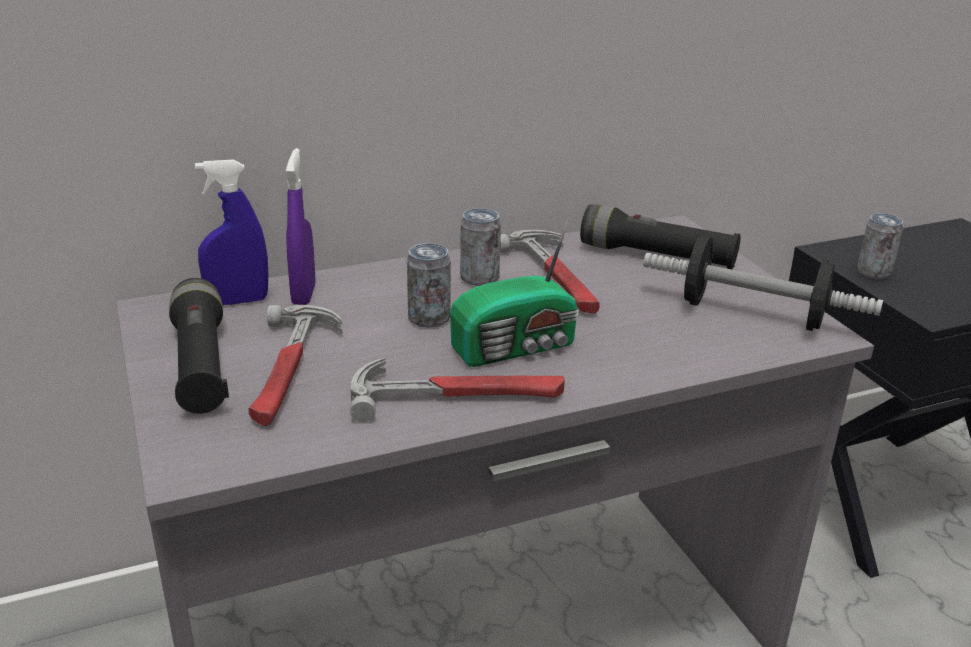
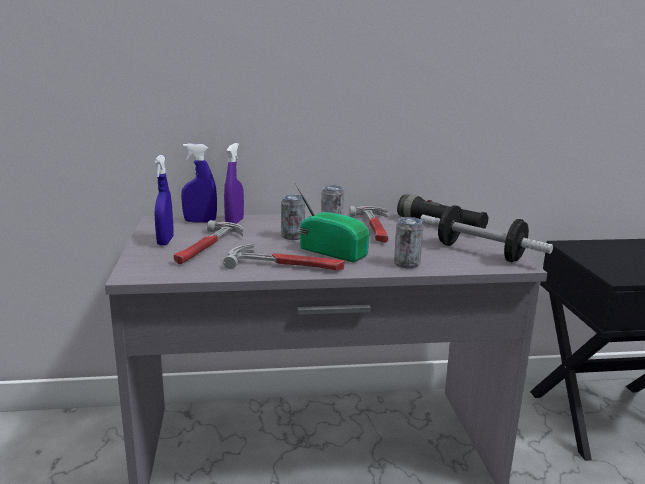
camera: 15 degrees right, 10 degrees down
black flashlight [169,278,229,414] -> blue spray bottle [154,155,174,245]
radio [450,217,579,367] -> radio turned 135 degrees counterclockwise [295,183,370,262]
can [857,213,903,279] -> can moved to [394,217,423,268]

